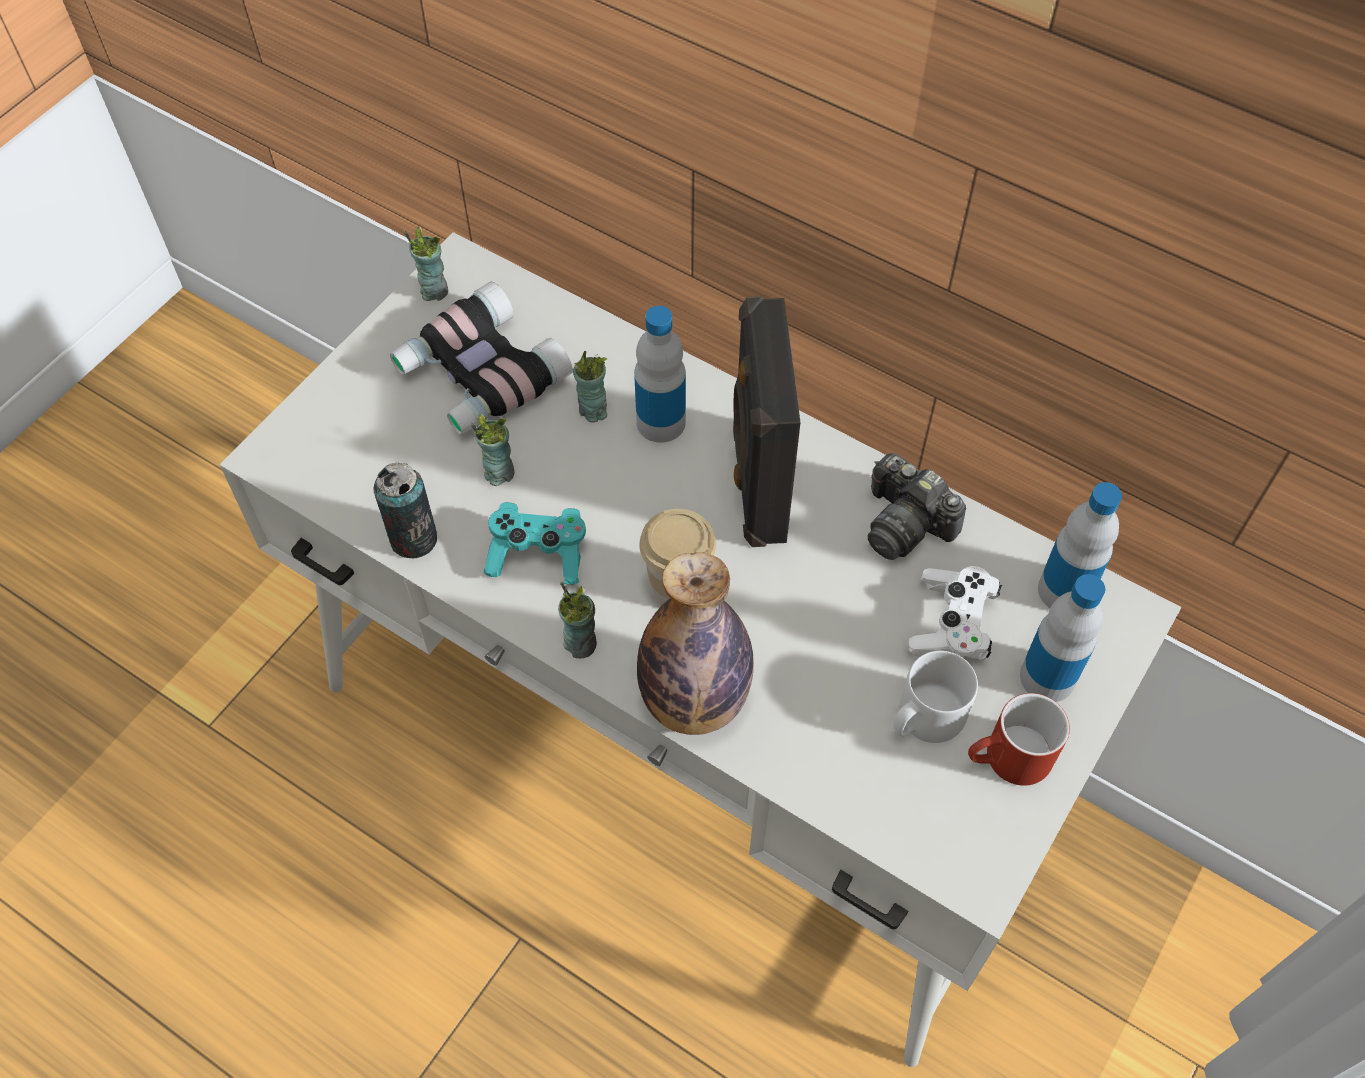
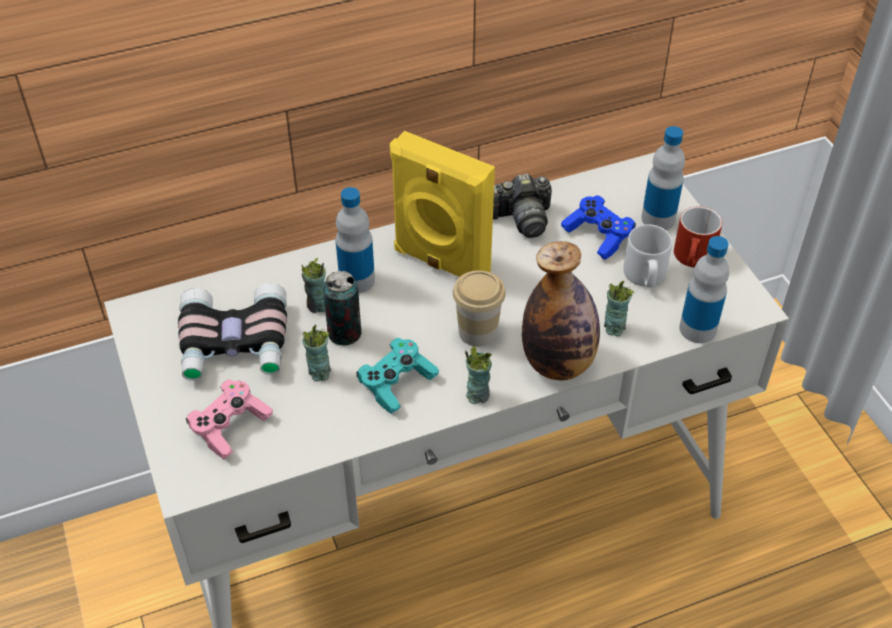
camera: 55 degrees left, 10 degrees down
can [373,463,437,558] -> can moved to [323,271,362,346]
cup [404,227,448,301] -> cup moved to [604,281,634,336]
black speaker [733,296,801,547] -> yellow speaker [390,131,495,277]
white game controller [908,566,1002,661] -> blue game controller [561,195,636,260]
bottle [1038,482,1122,608] -> bottle moved to [679,236,729,343]
none -> pink game controller [186,379,273,459]

